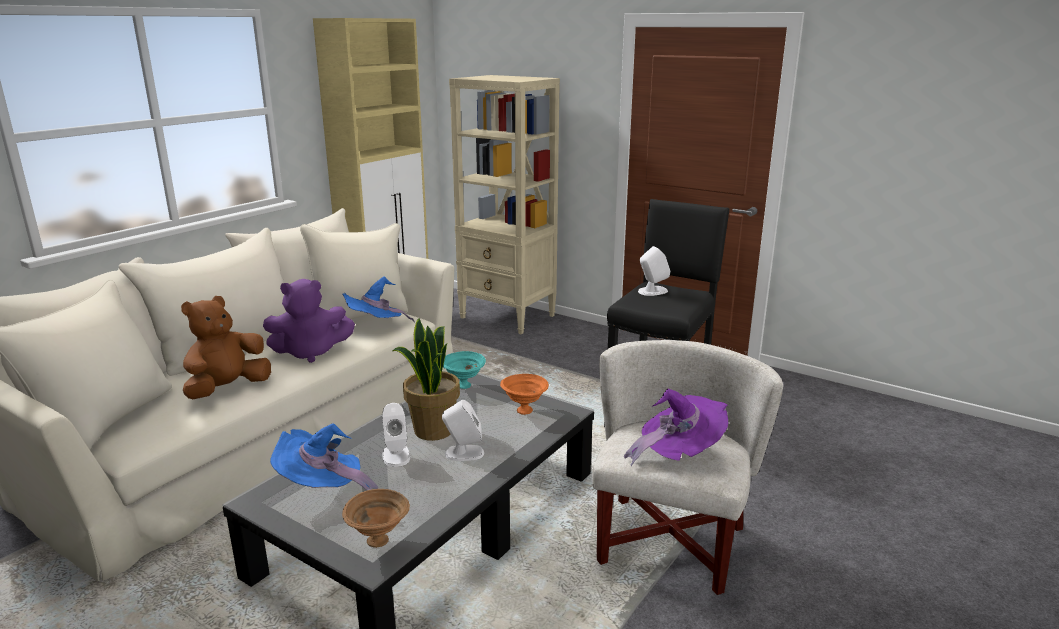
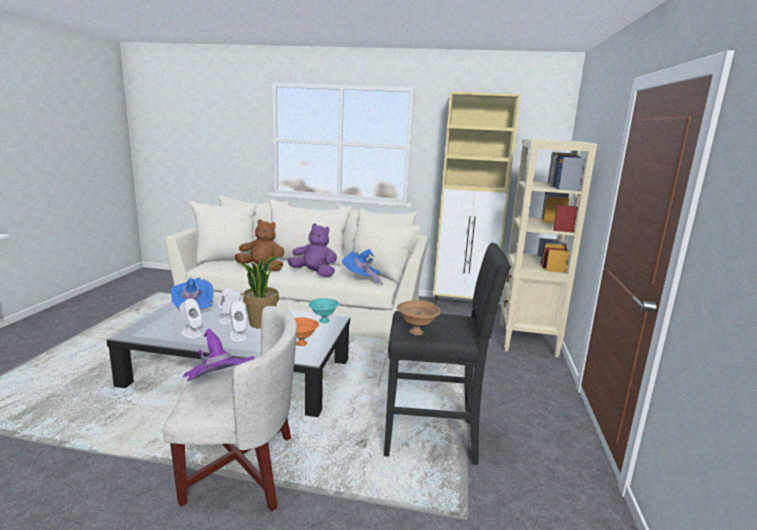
camera: 65 degrees right, 5 degrees down
purple plush toy [263,279,355,363] -> purple plush toy turned 150 degrees clockwise [288,224,337,277]
brown bowl [342,489,410,548] -> brown bowl moved to [397,300,441,335]
white speaker [638,246,670,296] -> white speaker moved to [180,299,203,338]

